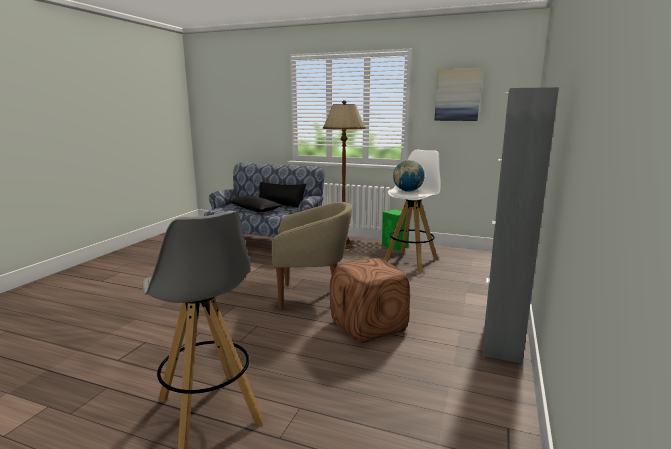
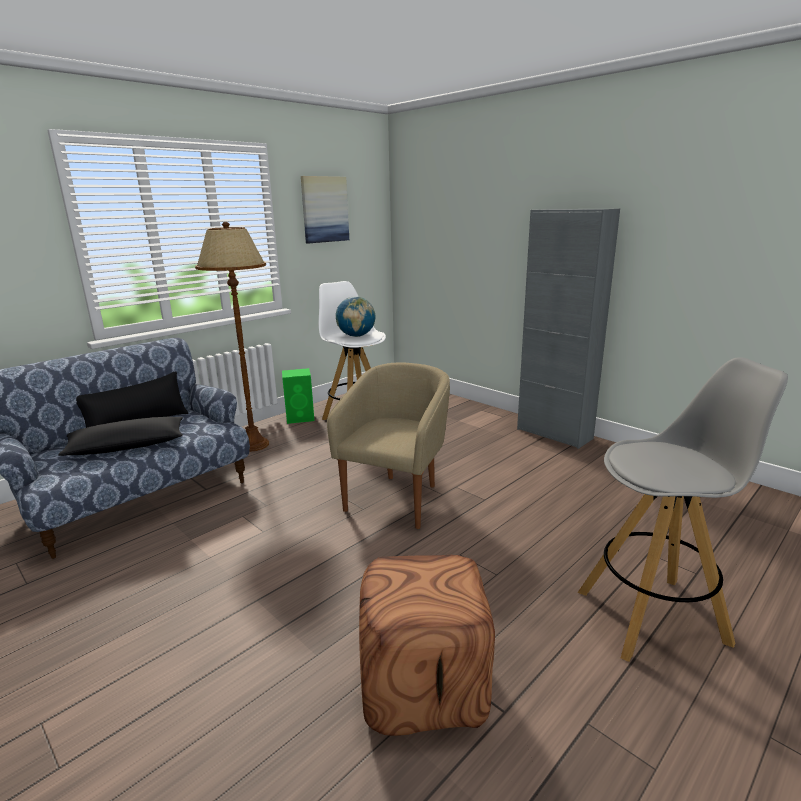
camera: 65 degrees left, 5 degrees up
brown ottoman [330,258,410,343] -> brown ottoman moved to [359,555,495,736]

